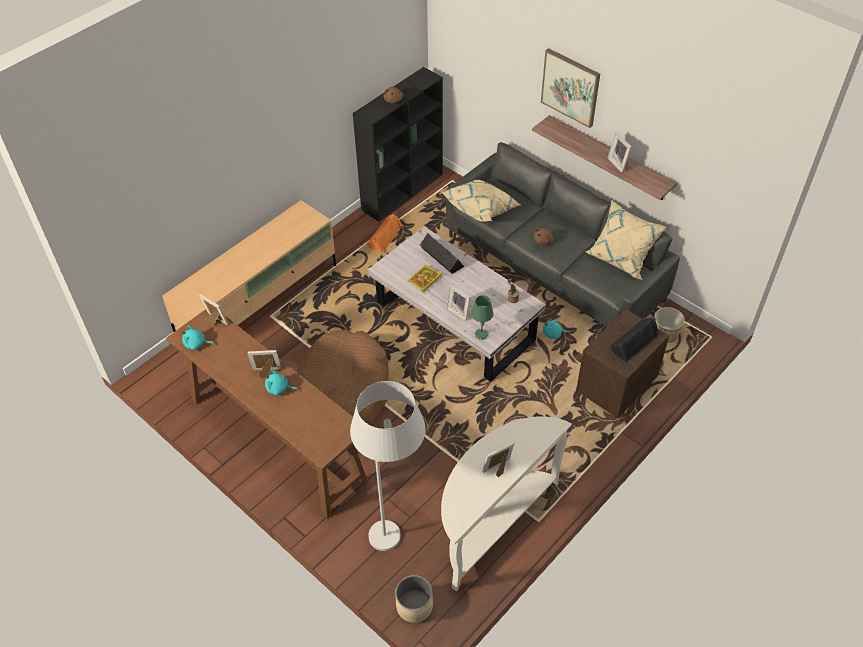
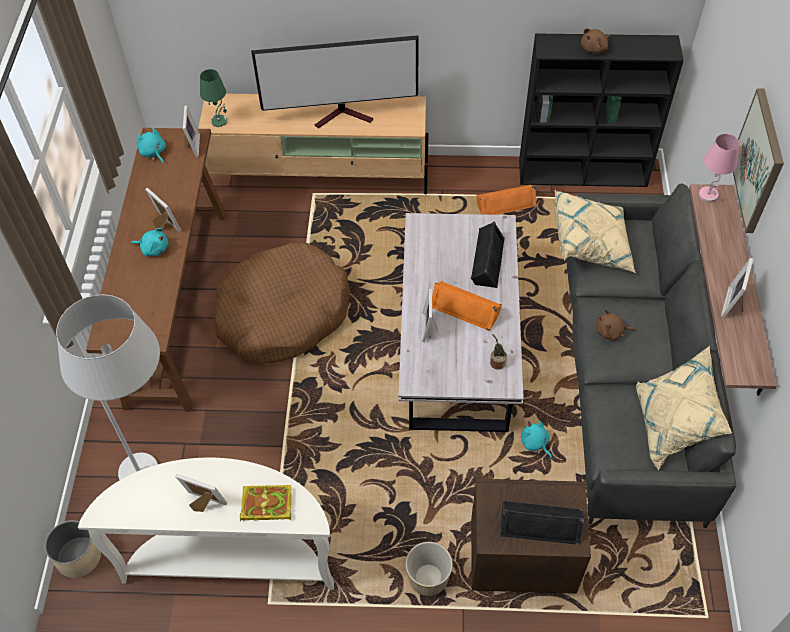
camera: 50 degrees right, 5 degrees up
turquoise plush toy [265,369,298,395] -> turquoise plush toy turned 135 degrees clockwise [131,228,168,256]
book [408,265,443,292] -> book moved to [240,485,292,521]
green table lamp [471,295,493,340] -> green table lamp moved to [200,69,227,127]
planter [654,307,685,343] -> planter moved to [405,542,453,596]
none -> television [251,35,419,129]
none -> orange speaker [432,281,502,331]
none -> pink table lamp [699,134,740,203]

